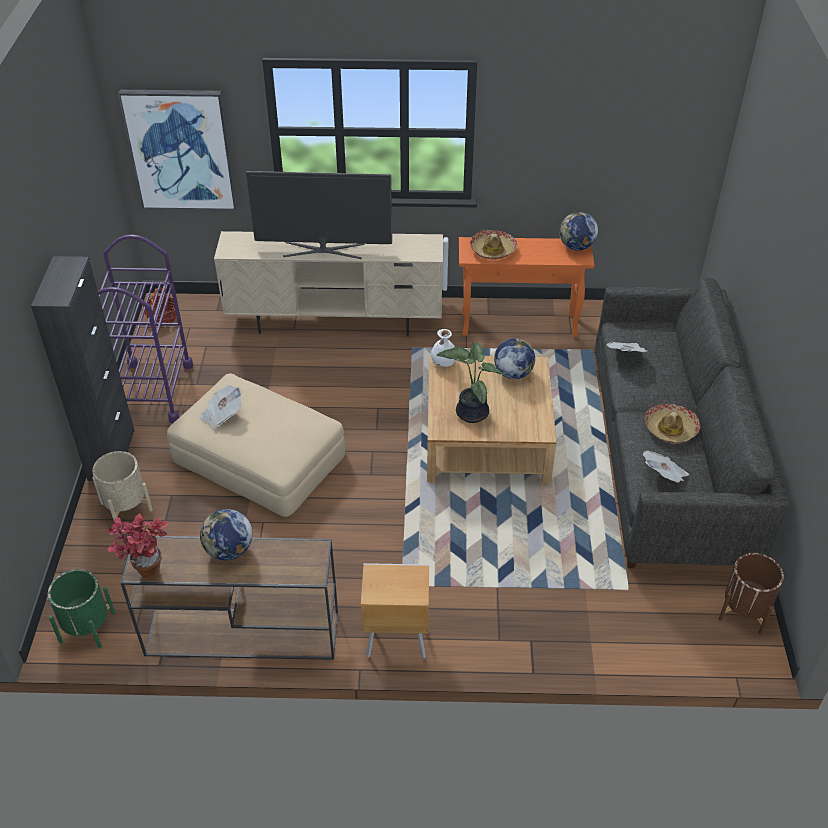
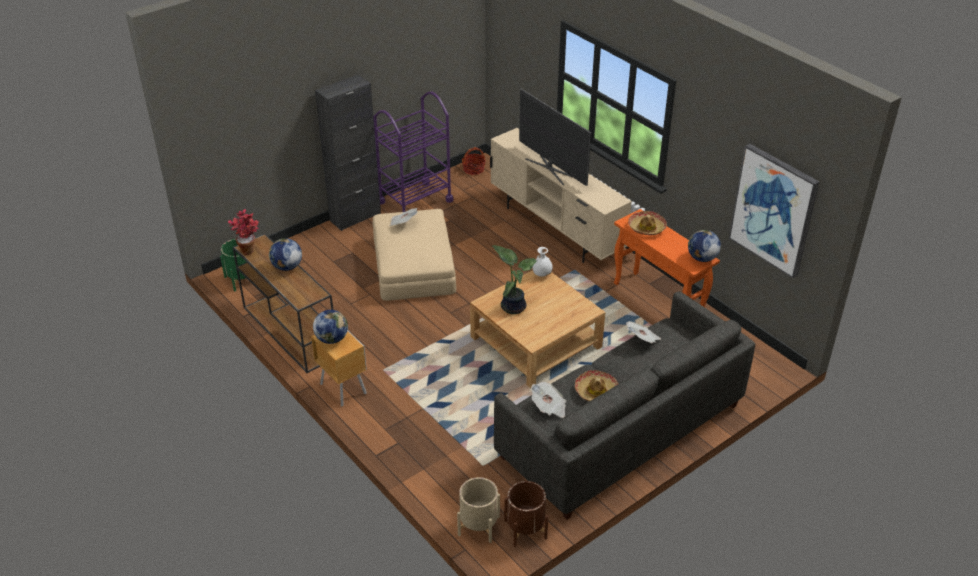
camera: 50 degrees right, 5 degrees down
beige planter [92,451,153,520] -> beige planter moved to [457,477,500,543]
picture [118,90,237,210] -> picture moved to [729,144,819,278]
globe [494,338,535,379] -> globe moved to [313,310,348,344]

